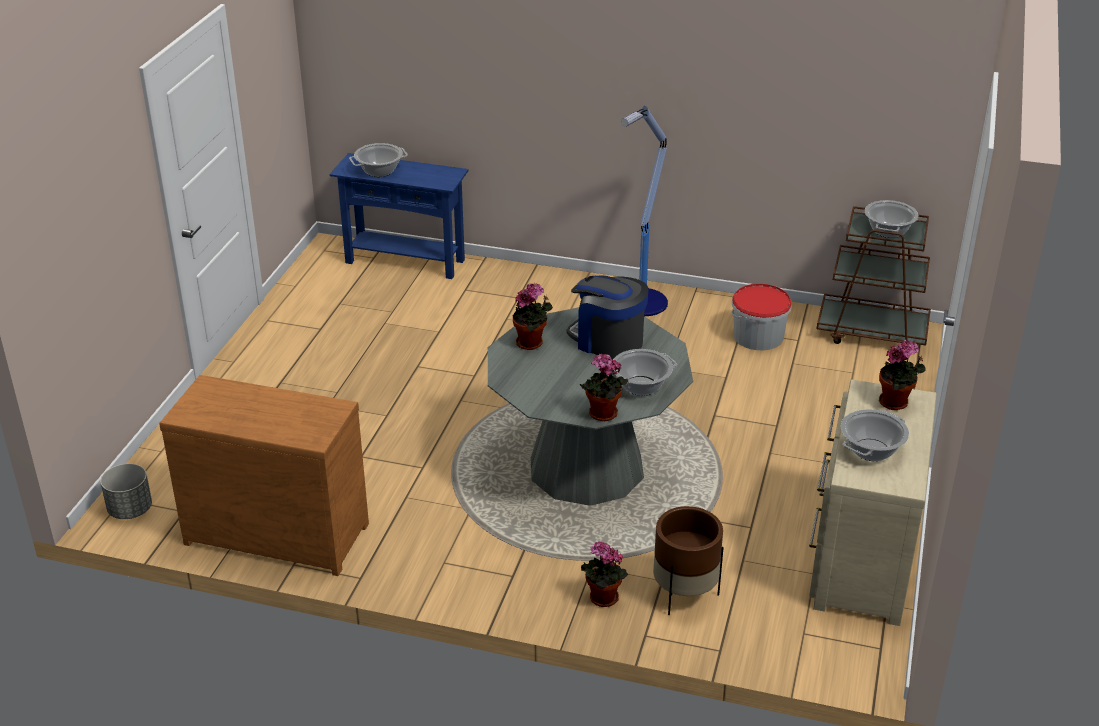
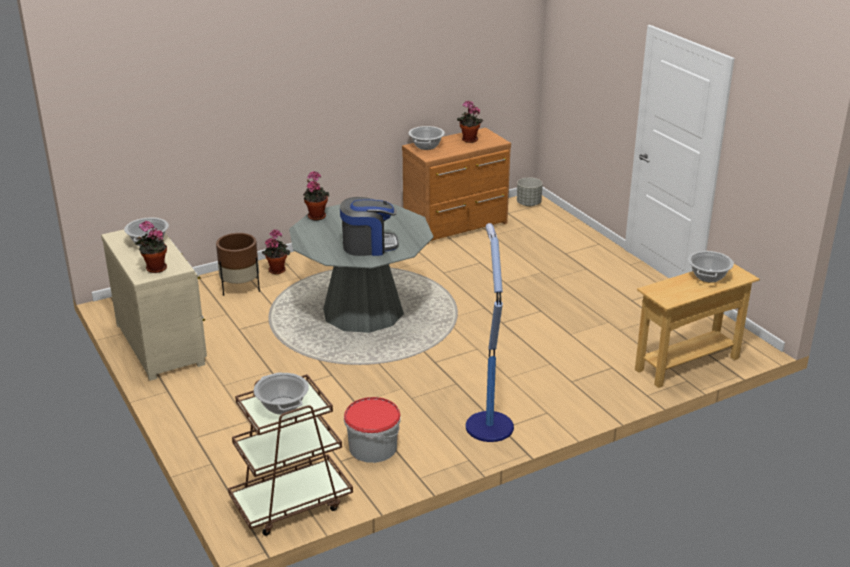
camera: 135 degrees right, 5 degrees down
blue console table [330,153,469,279] -> beige console table [635,264,760,388]
potted plant [513,284,553,350] -> potted plant moved to [457,100,484,143]
cooking pot [608,349,677,396] -> cooking pot moved to [409,126,445,150]

